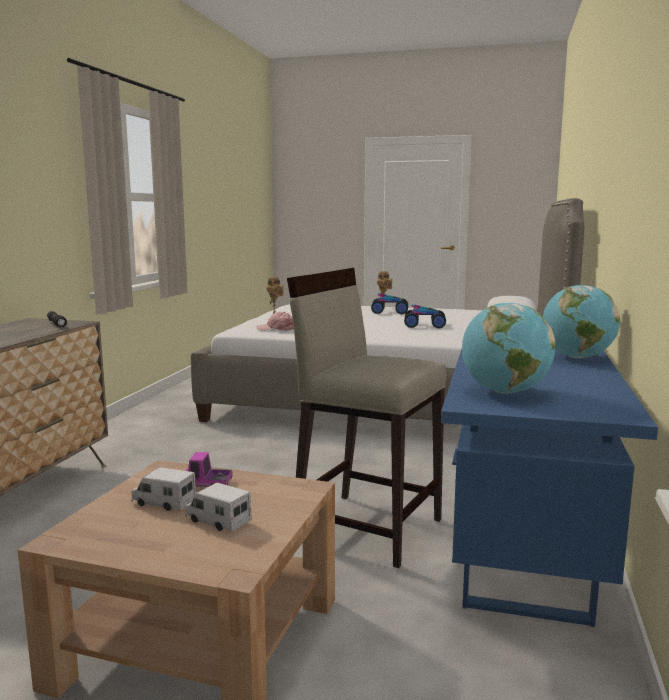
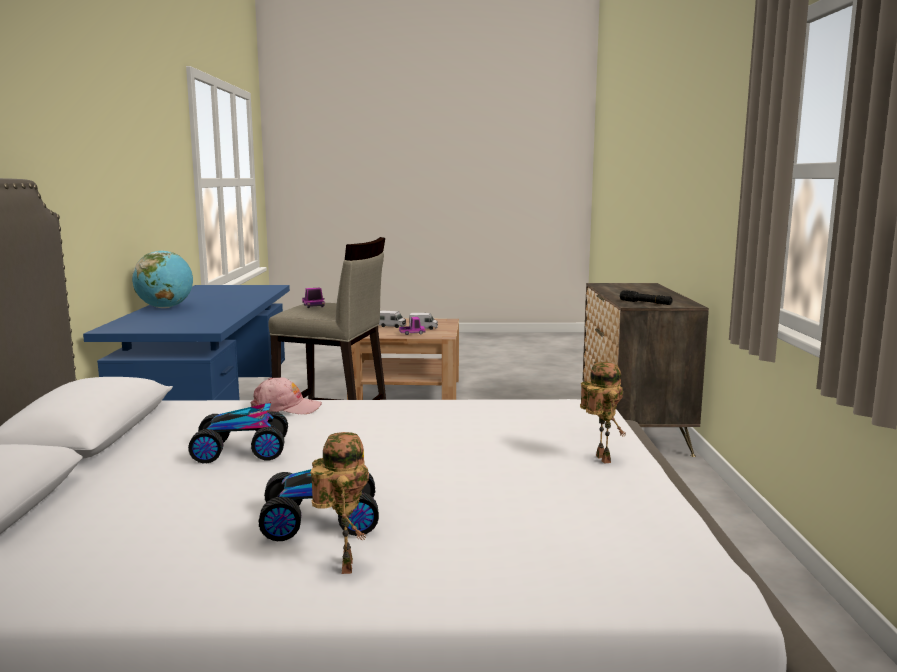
camera: 165 degrees right, 0 degrees up
pink cap [257,312,294,331] -> pink cap moved to [251,377,322,414]
globe [462,303,556,394] -> none
none -> toy truck [302,288,325,308]

